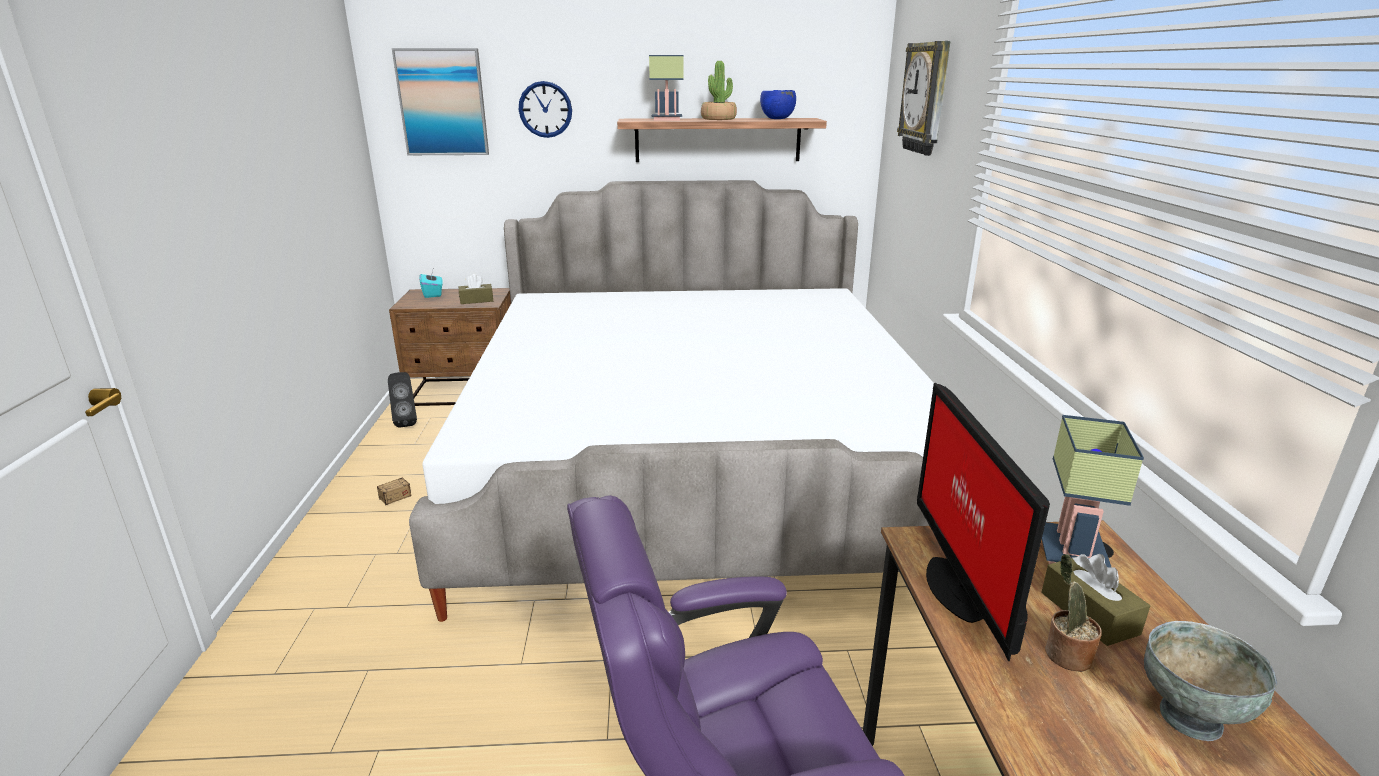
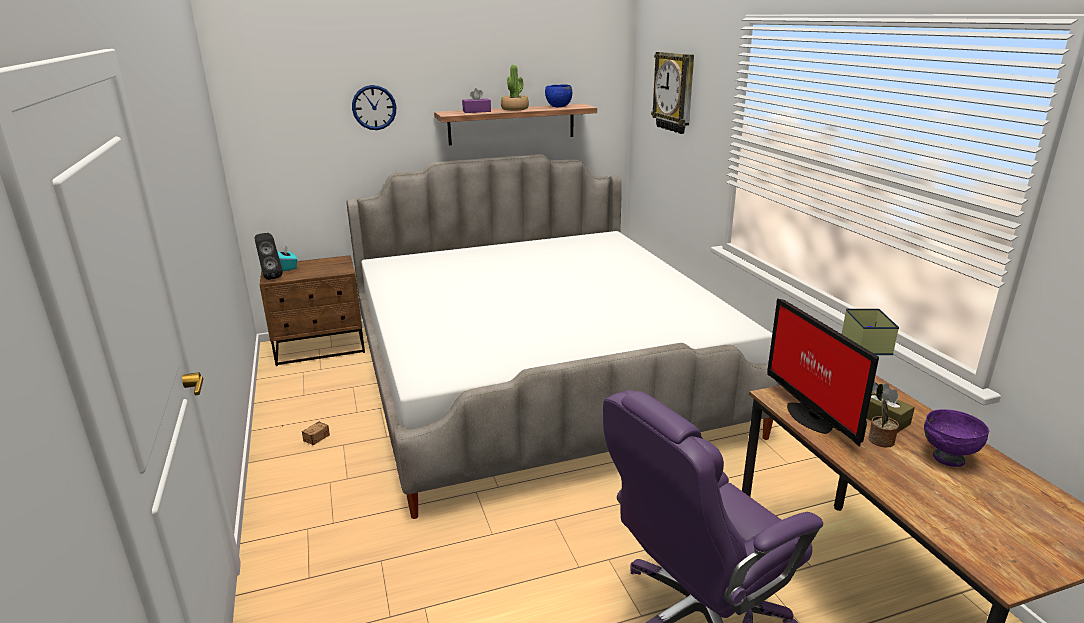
camera: 15 degrees left, 0 degrees up
black speaker [388,372,417,428] -> black speaker moved to [255,233,283,280]
picture [392,48,489,155] -> none
brown tissue box [459,274,493,304] -> none
table lamp [649,55,684,120] -> purple tissue box [462,88,491,113]
grey bowl [1144,621,1277,741] -> purple bowl [924,409,989,467]

